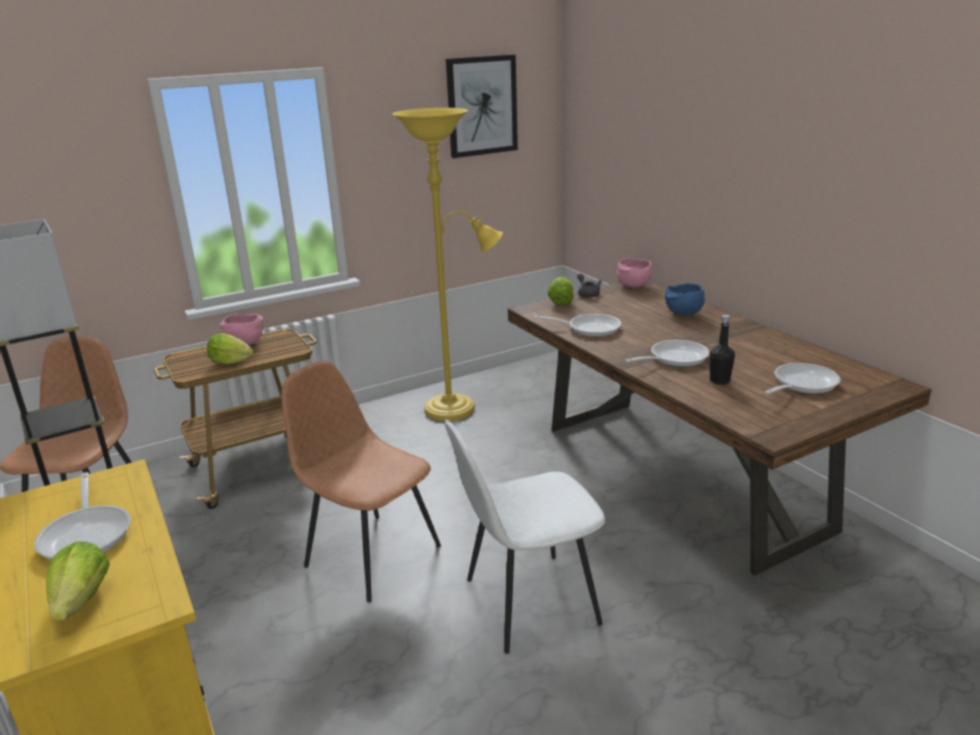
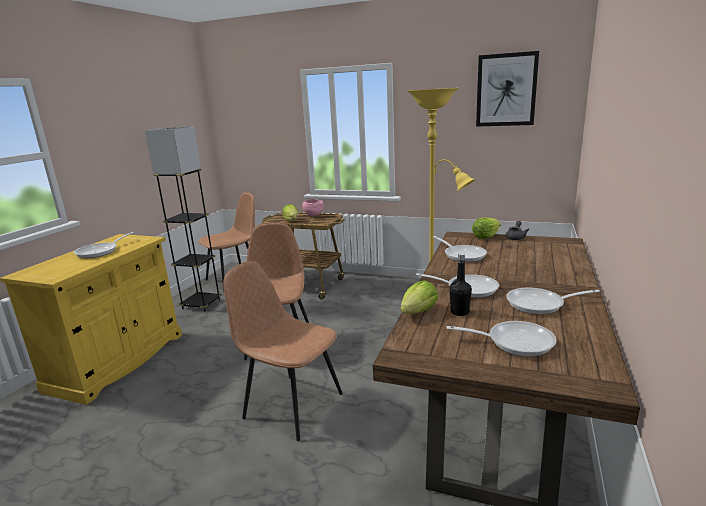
camera: 50 degrees right, 5 degrees down
lettuce [46,541,110,621] -> lettuce moved to [400,280,438,314]
white chair [445,420,605,654] -> brown chair [223,261,343,441]
pink bowl [617,258,653,288] -> none
blue bowl [665,283,705,315] -> none
none -> frying pan [506,288,600,314]

